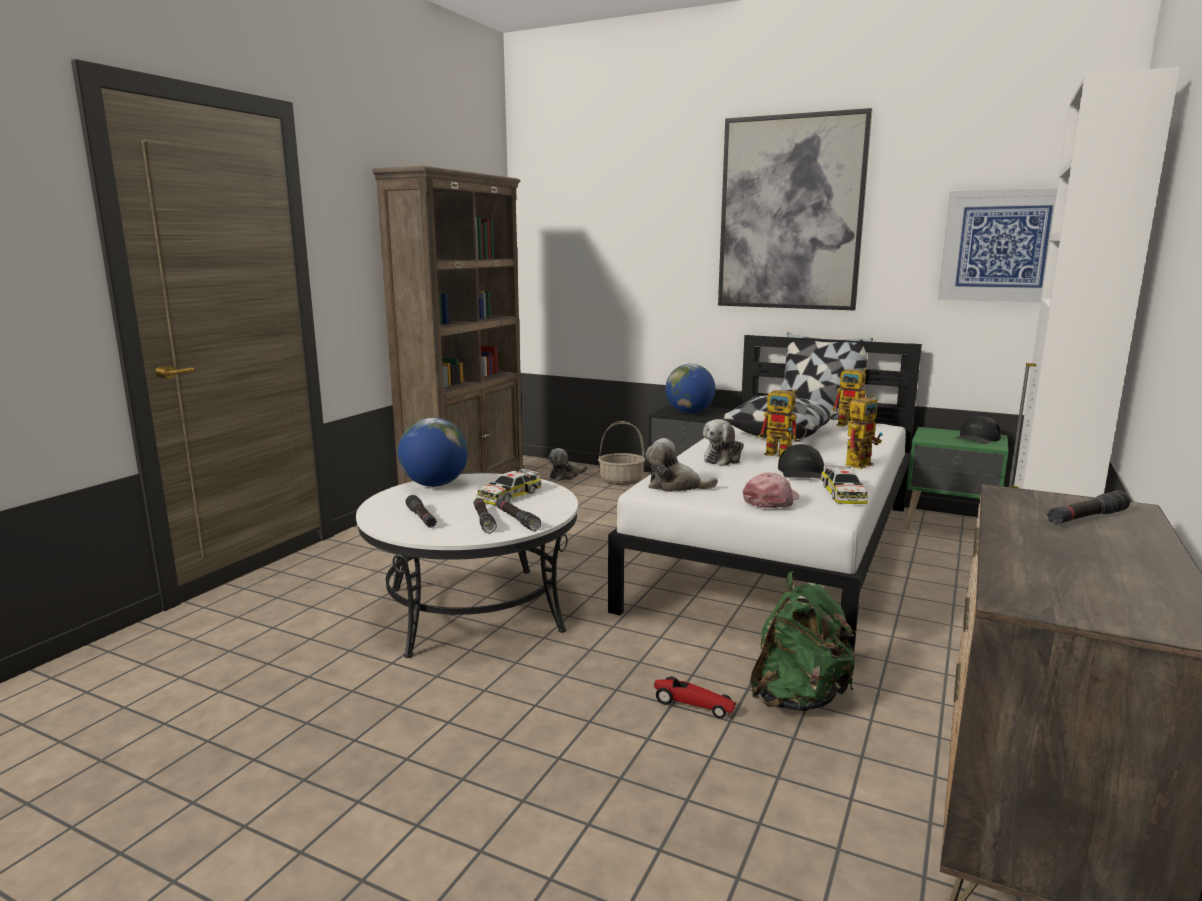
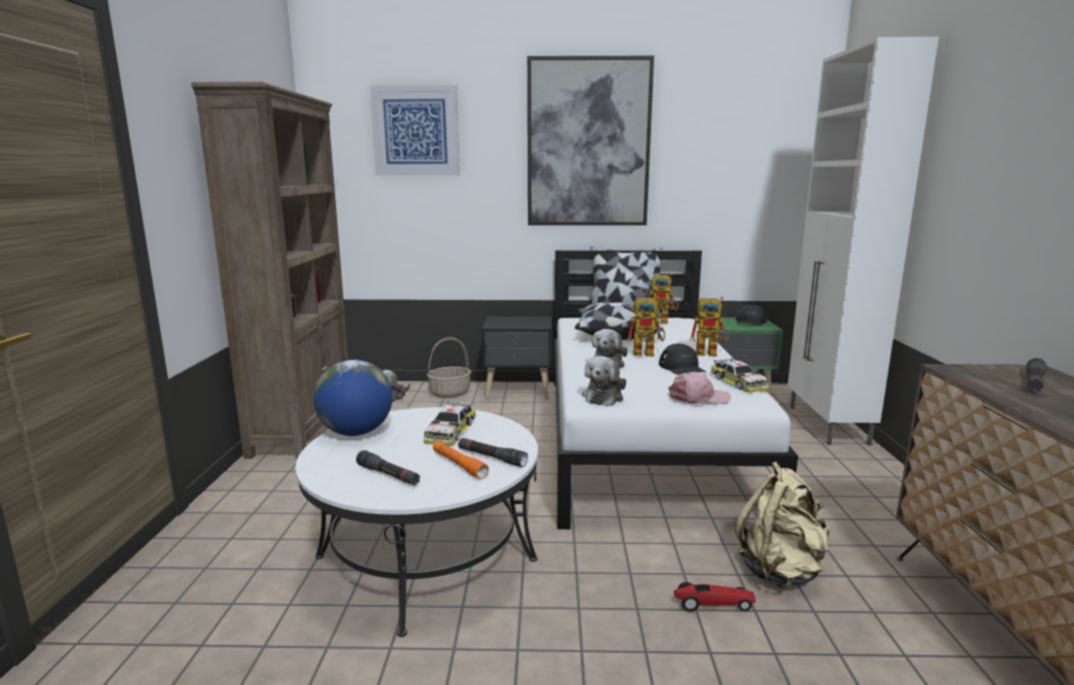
camera: 25 degrees left, 0 degrees up
black flashlight [473,498,497,533] -> orange flashlight [433,441,489,479]
plush toy [645,438,718,492] -> plush toy turned 60 degrees counterclockwise [582,356,626,406]
globe [666,364,715,413] -> none
pink cap [743,472,799,508] -> pink cap turned 75 degrees clockwise [668,372,731,404]
green backpack [750,572,856,711] -> beige backpack [735,462,830,589]
toy robot [846,394,883,469] -> toy robot turned 75 degrees clockwise [689,297,729,357]
picture [938,188,1057,303] -> picture moved to [370,86,459,175]

